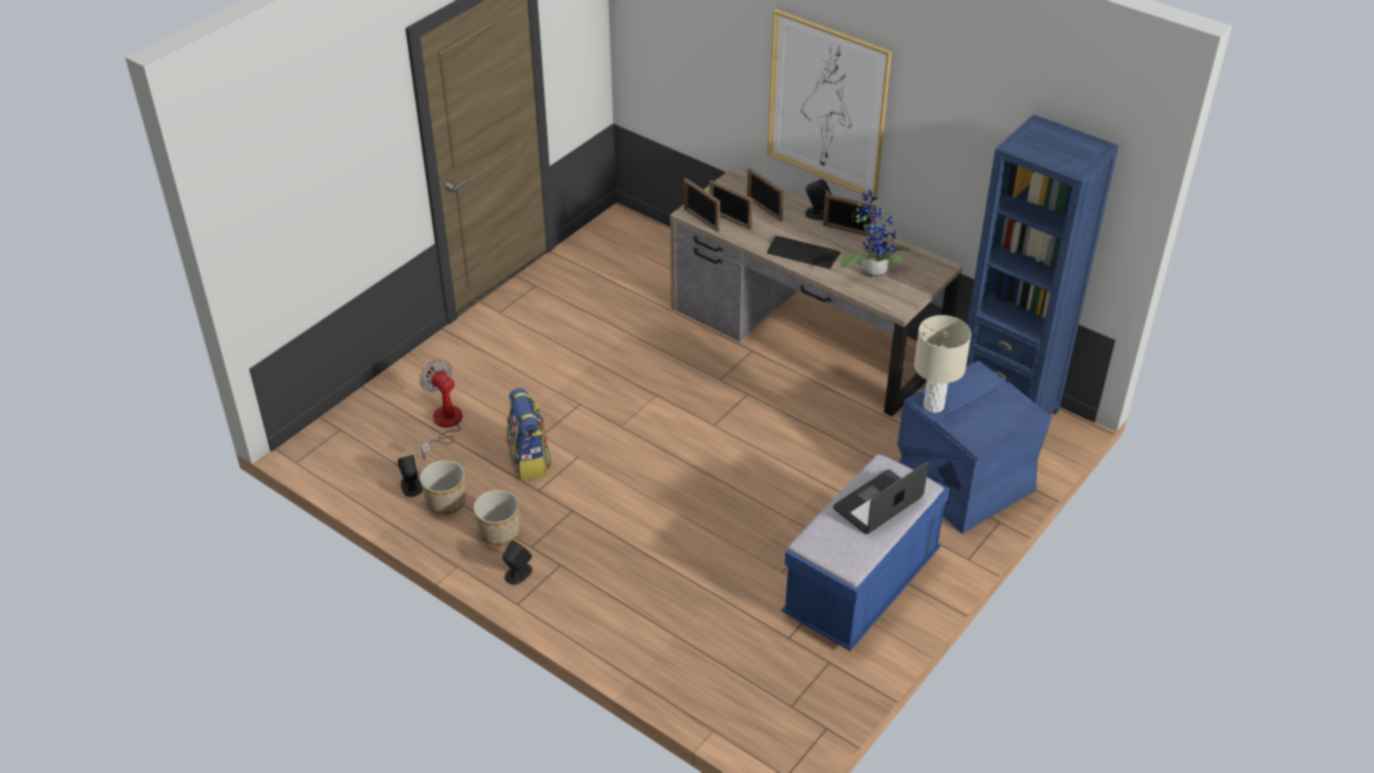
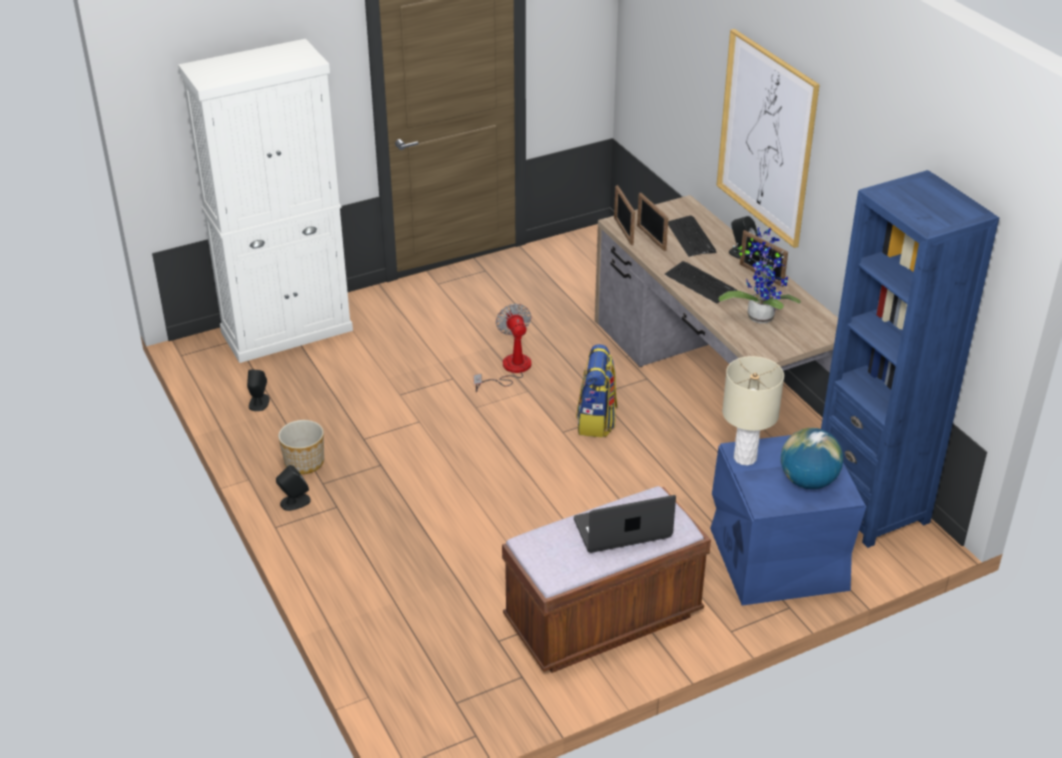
camera: 25 degrees right, 5 degrees down
fan [420,359,463,459] -> fan moved to [474,304,531,392]
planter [420,460,466,515] -> none
backpack [506,388,552,481] -> backpack moved to [576,344,617,437]
picture frame [747,168,784,222] -> keyboard [668,216,716,257]
blue bench [782,453,950,651] -> brown bench [502,486,711,673]
none -> white cabinet [178,39,353,363]
none -> globe [781,428,843,489]

